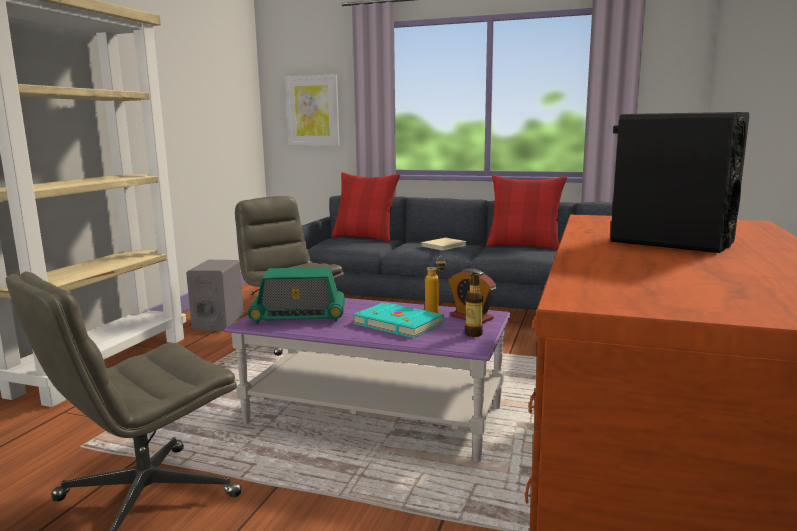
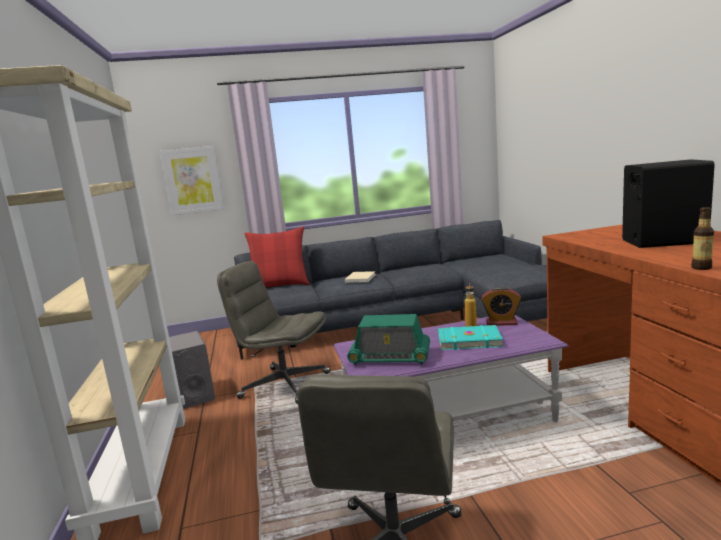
camera: 30 degrees left, 0 degrees up
radio [248,267,345,324] -> radio turned 45 degrees clockwise [347,314,430,365]
bottle [465,273,483,337] -> bottle moved to [691,207,714,270]
red pillow [486,175,567,250] -> none

